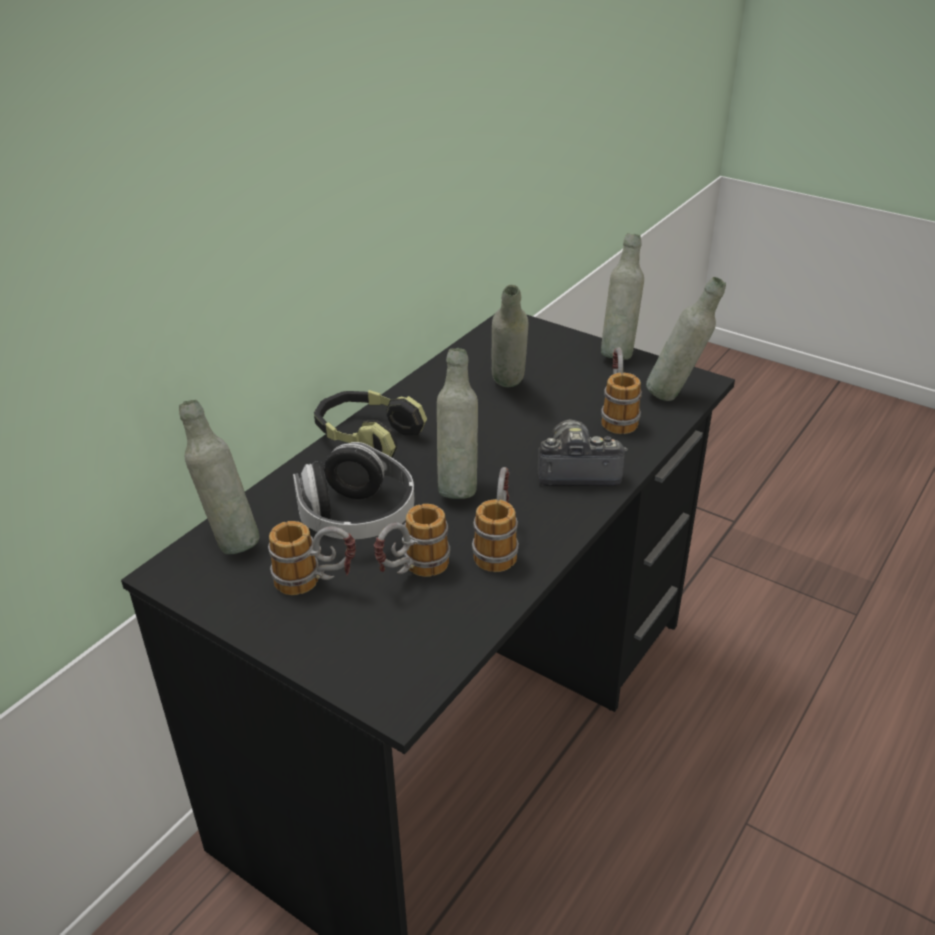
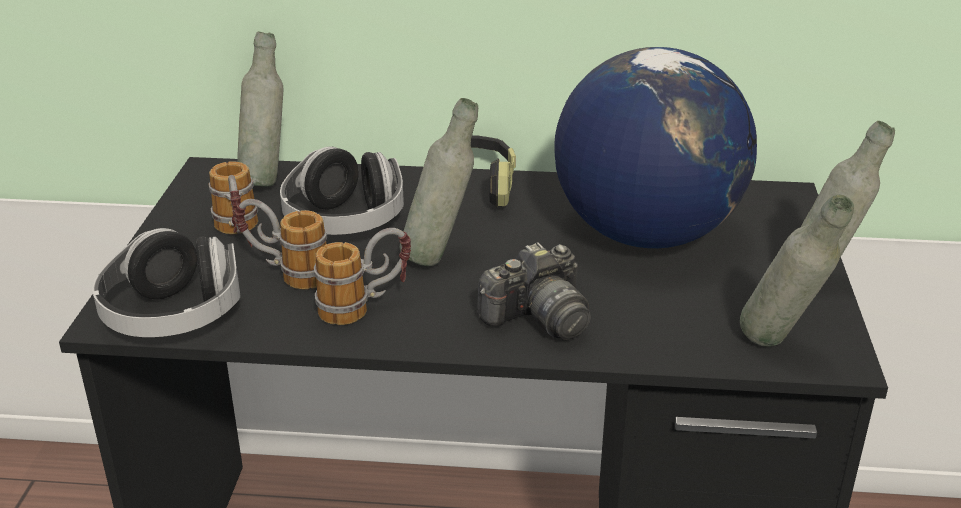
camera: 60 degrees right, 5 degrees down
grey bottle [492,285,528,387] -> globe [554,47,757,248]
camera [537,419,627,486] -> camera turned 90 degrees clockwise [477,242,591,340]
mug [601,348,642,434] -> none
none -> headphones [92,228,240,337]

